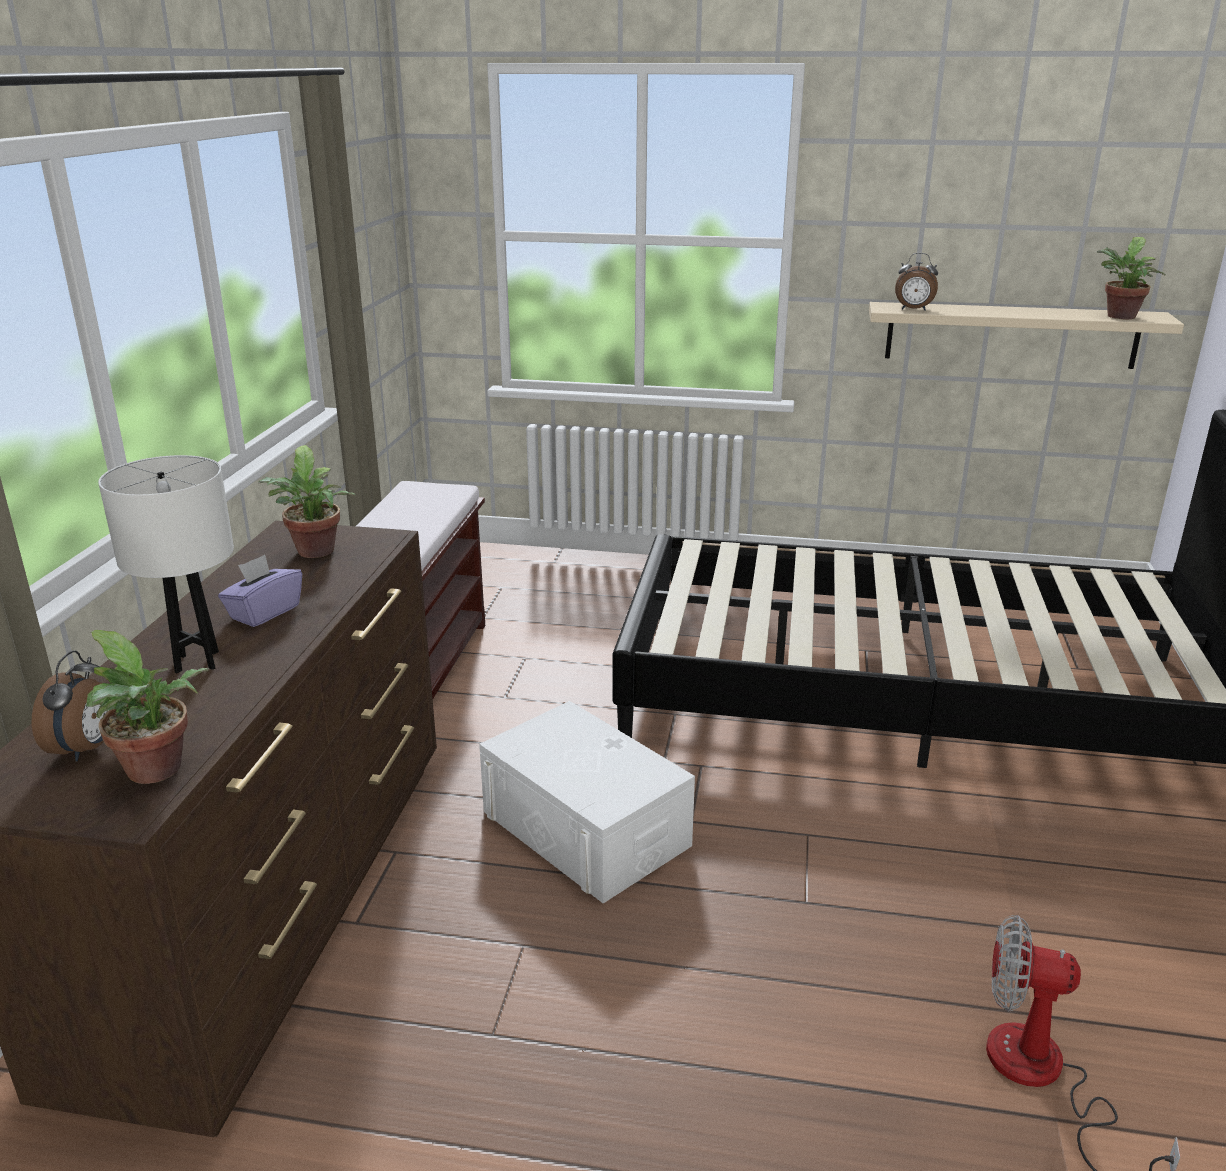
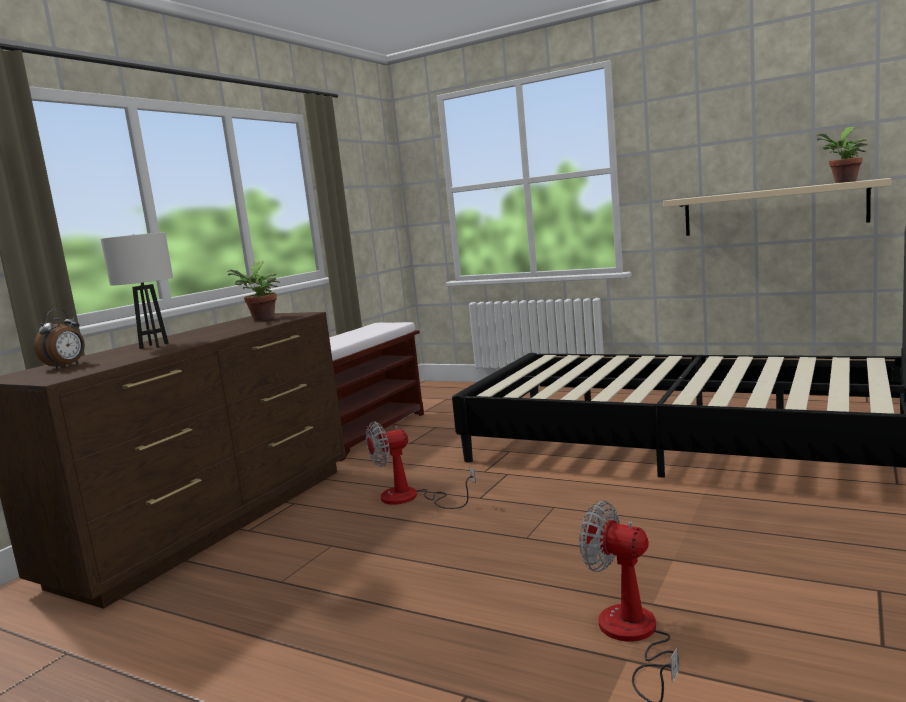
camera: 20 degrees right, 15 degrees down
potted plant [86,630,209,784] -> none
purple tissue box [218,555,302,627] -> none
white storage box [479,701,695,903] -> fan [366,421,476,509]
alarm clock [895,253,938,311] -> none

